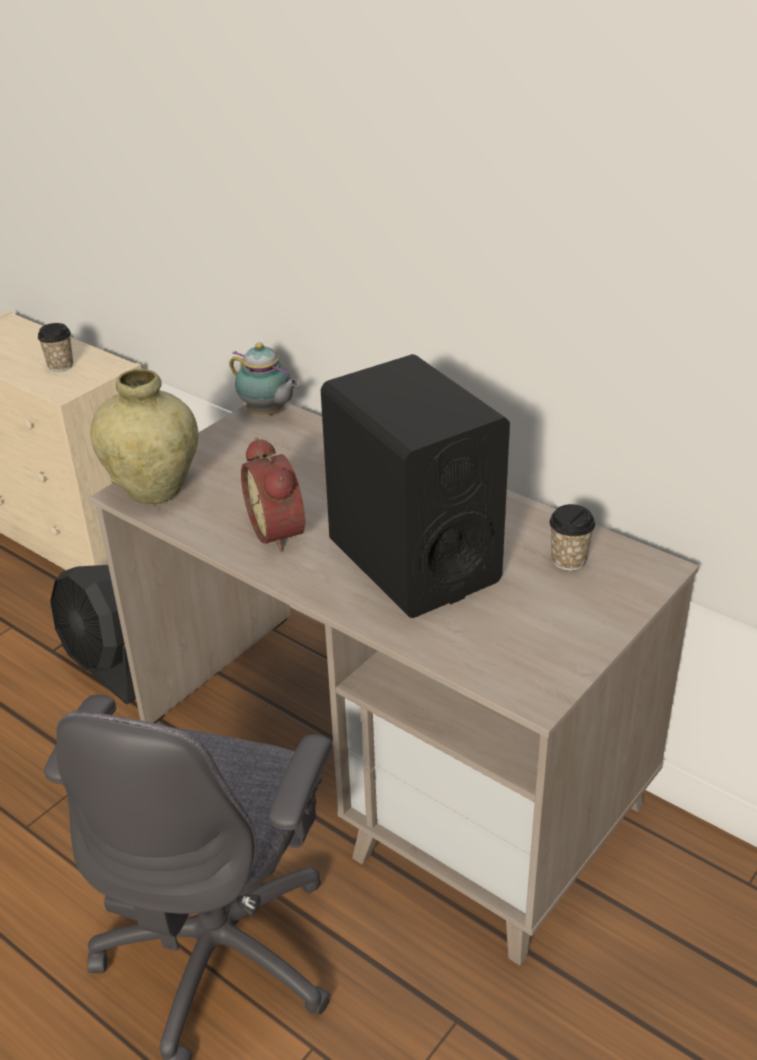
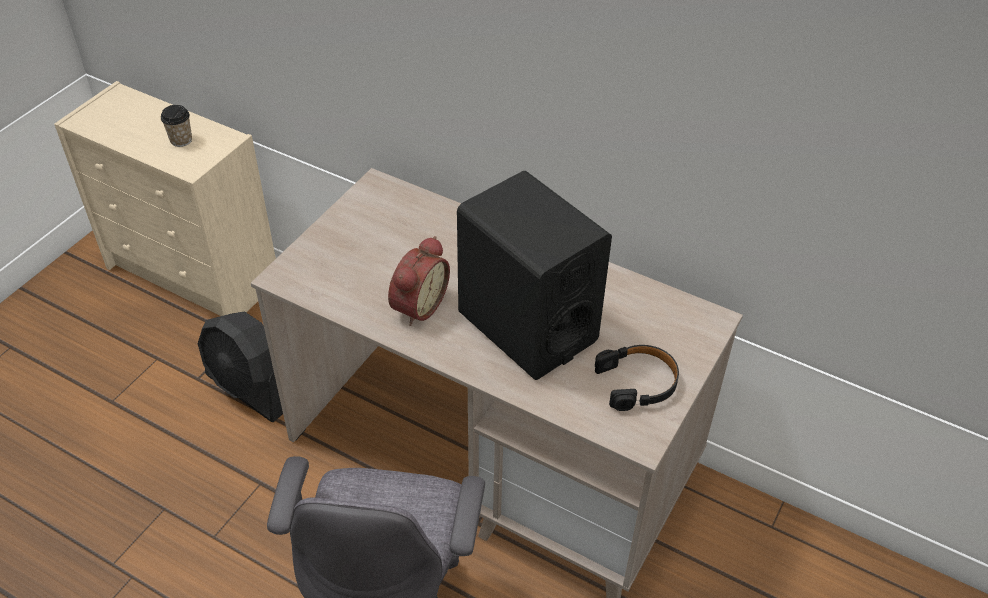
camera: 10 degrees left, 10 degrees up
beige vase [91,369,199,504] -> none
teapot [230,342,300,415] -> none
alarm clock [241,437,305,552] -> alarm clock turned 120 degrees counterclockwise [388,236,450,326]
cup [549,504,595,571] -> none
none -> black headphones [595,345,679,411]

